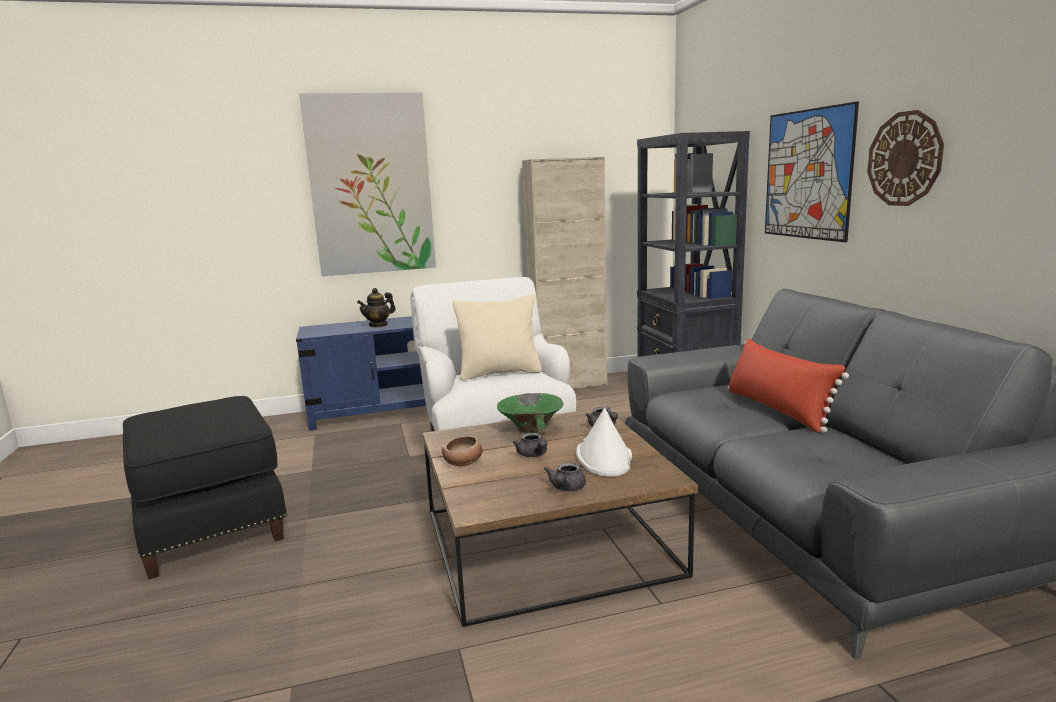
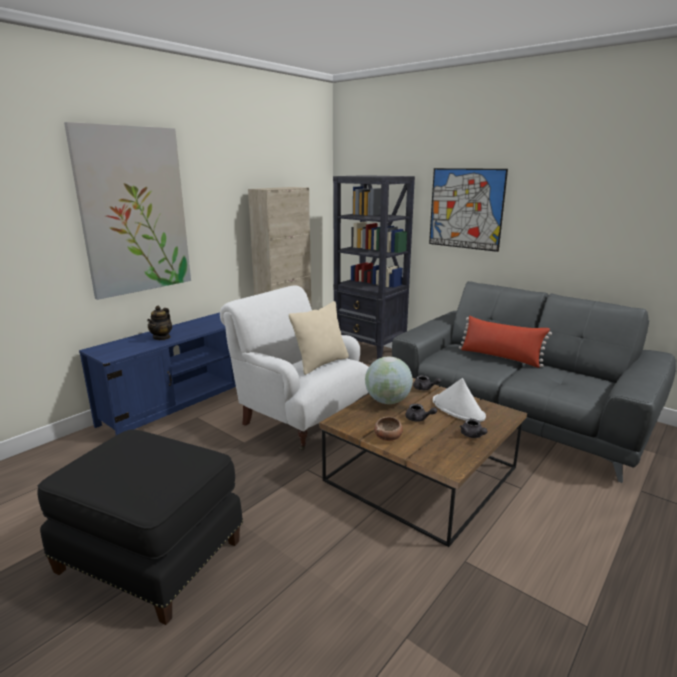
camera: 35 degrees left, 5 degrees up
green bowl [497,393,563,436] -> globe [365,357,413,404]
wall clock [867,110,944,206] -> none

